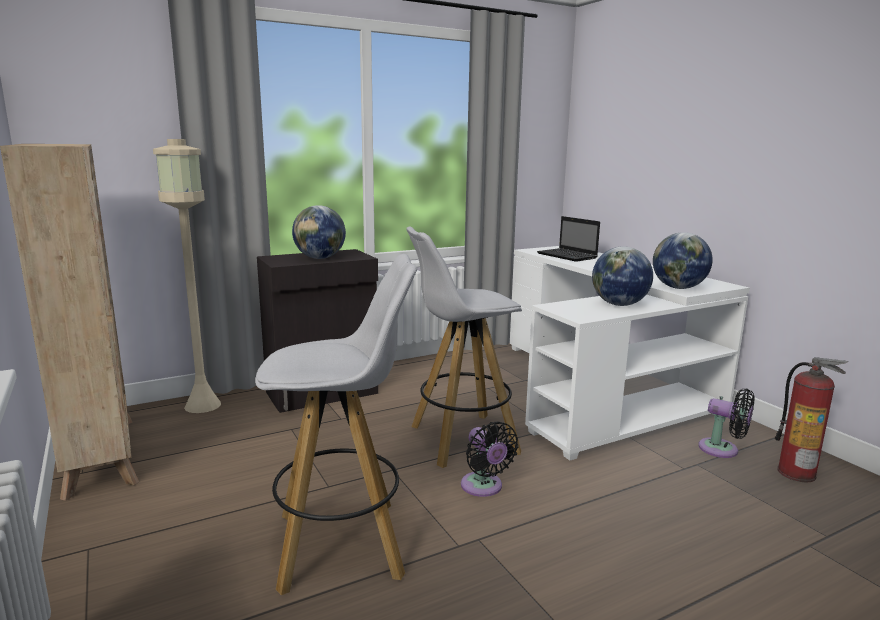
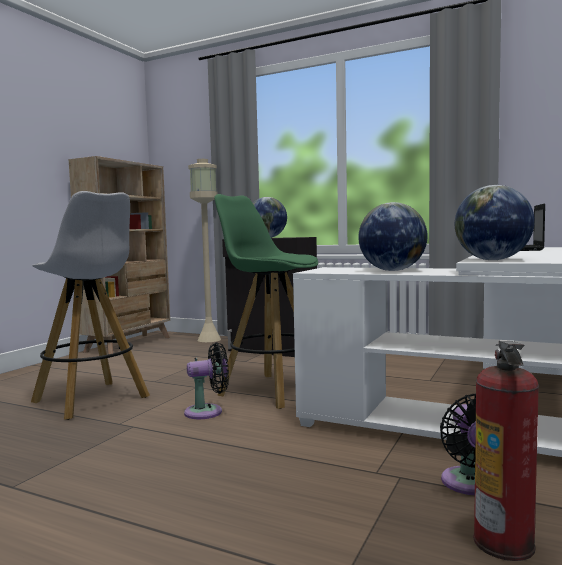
camera: 55 degrees right, 10 degrees down
white stool [406,227,522,468] -> green stool [214,194,318,409]
black fan [461,422,519,497] -> black fan turned 135 degrees counterclockwise [184,342,229,419]

